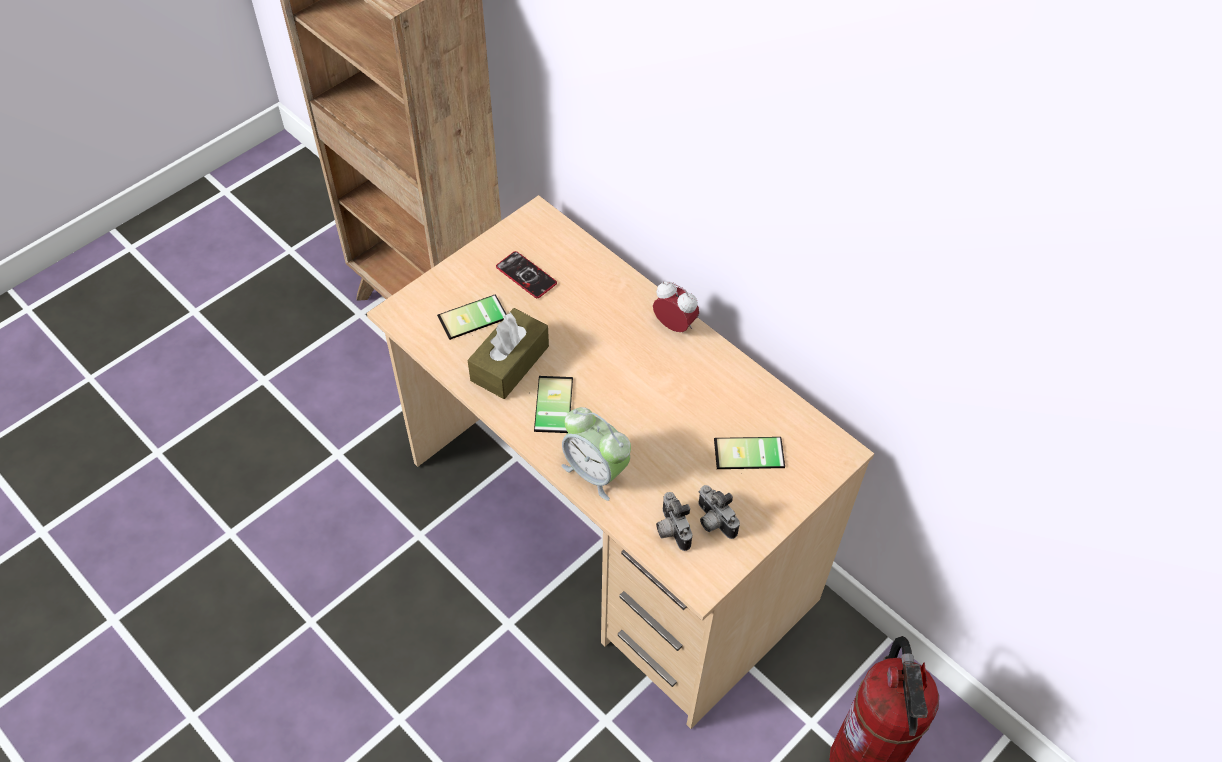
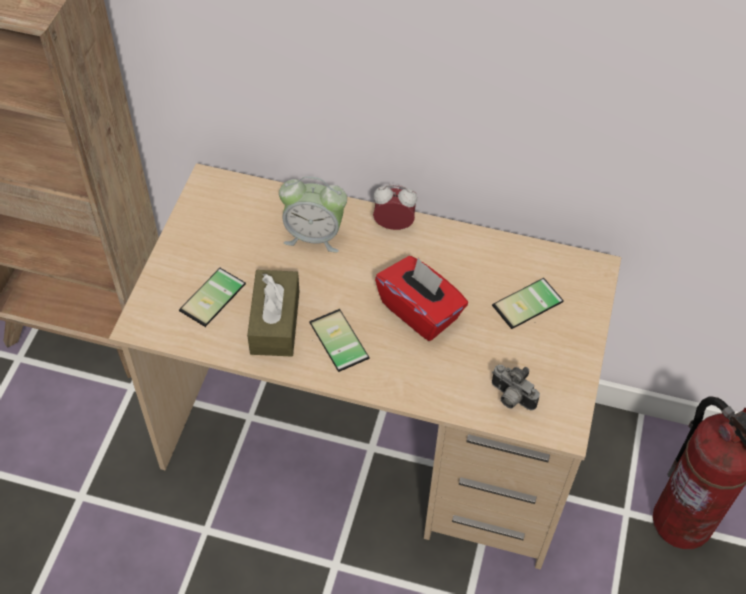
camera: 30 degrees left, 0 degrees up
phone [496,251,557,298] -> none
alarm clock [561,407,631,501] -> alarm clock moved to [279,176,347,252]
camera [698,485,740,539] -> none
none -> red tissue box [375,256,468,341]

